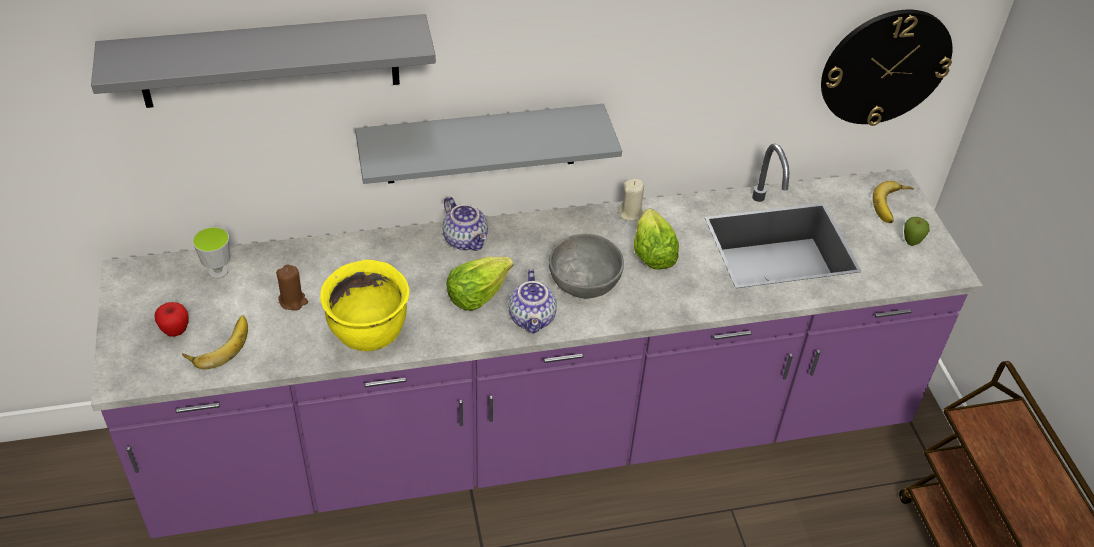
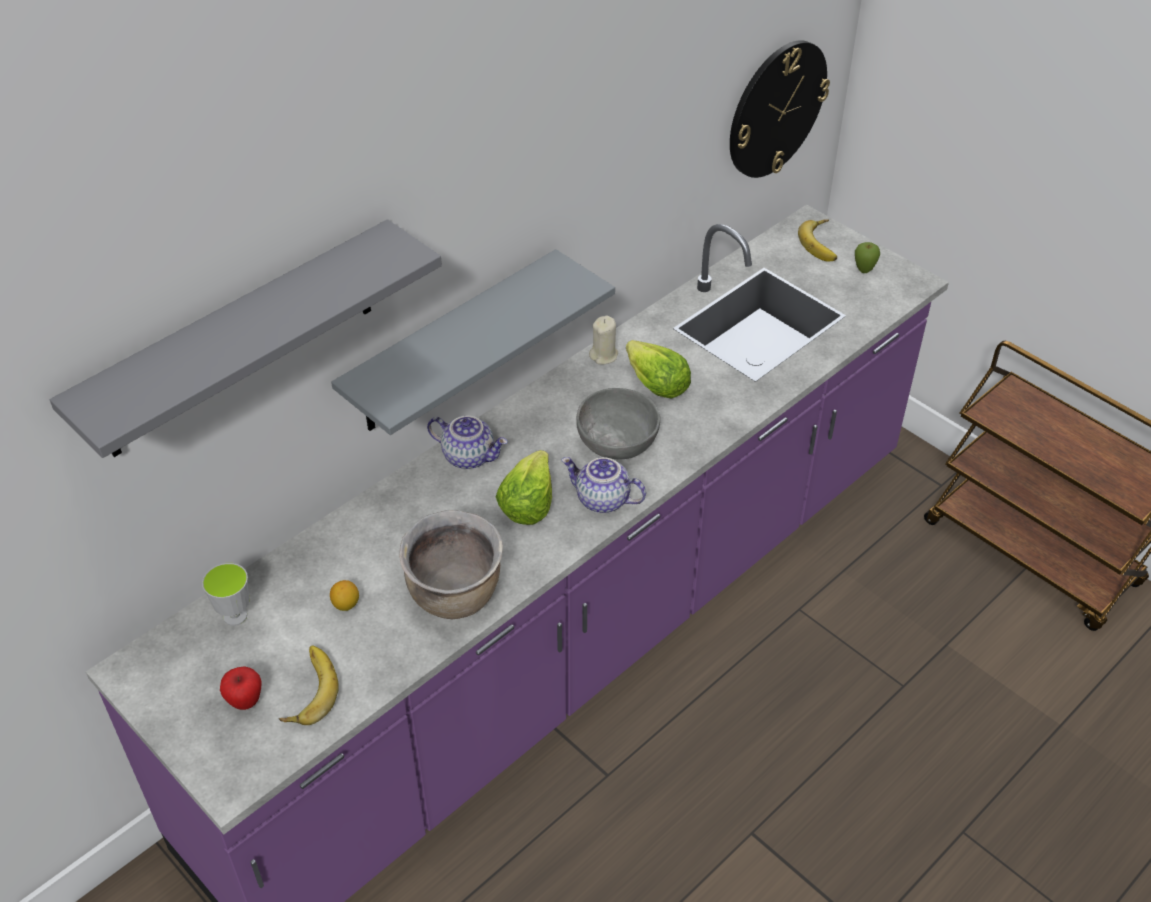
camera: 30 degrees left, 0 degrees up
brown candle [276,265,308,311] -> lemon [330,580,359,611]
yellow cooking pot [320,260,409,351] -> brown cooking pot [399,510,503,619]
teapot [508,269,557,334] -> teapot turned 150 degrees clockwise [561,457,646,513]

